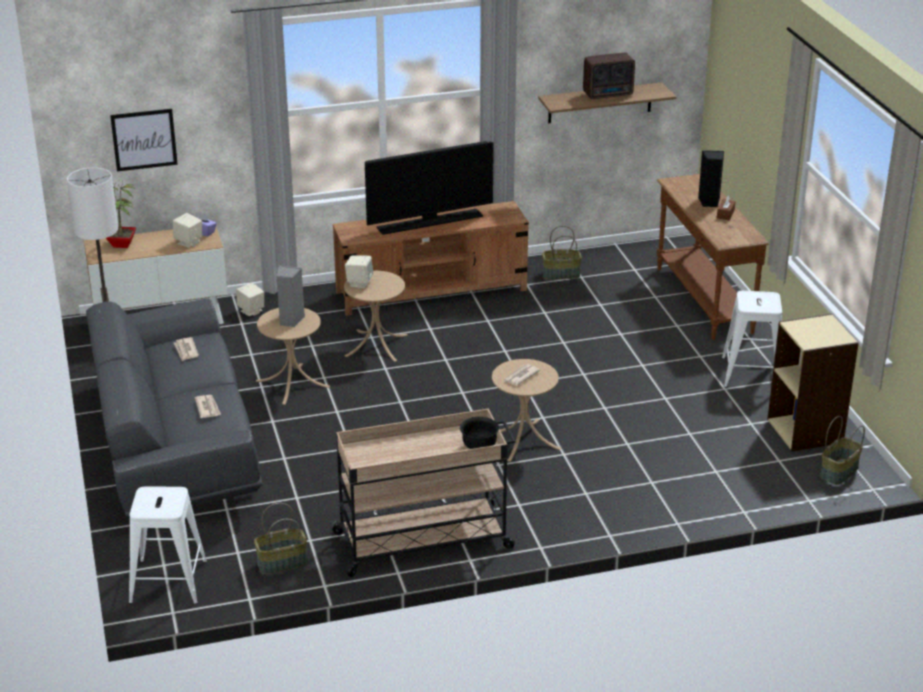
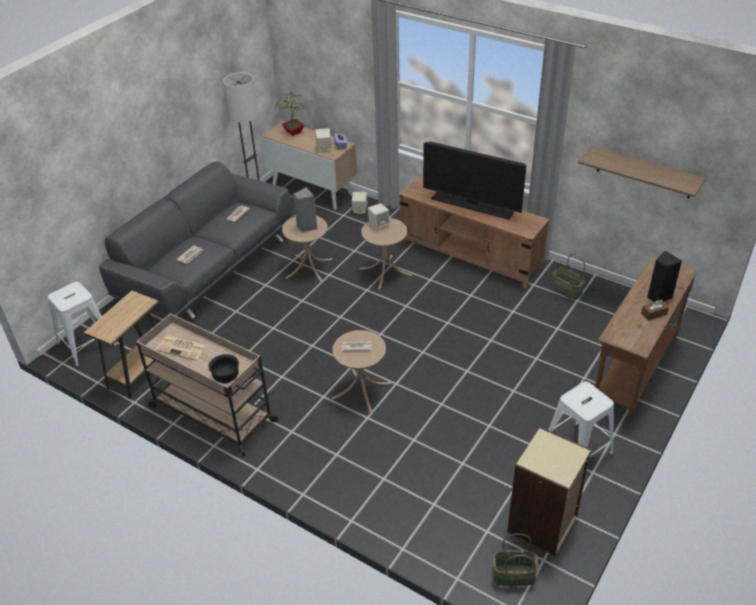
camera: 50 degrees right, 10 degrees up
picture [110,109,178,171] -> none
basket [254,503,307,574] -> brown side table [84,291,159,399]
radio [583,53,635,99] -> none
none -> newspaper [156,336,208,361]

